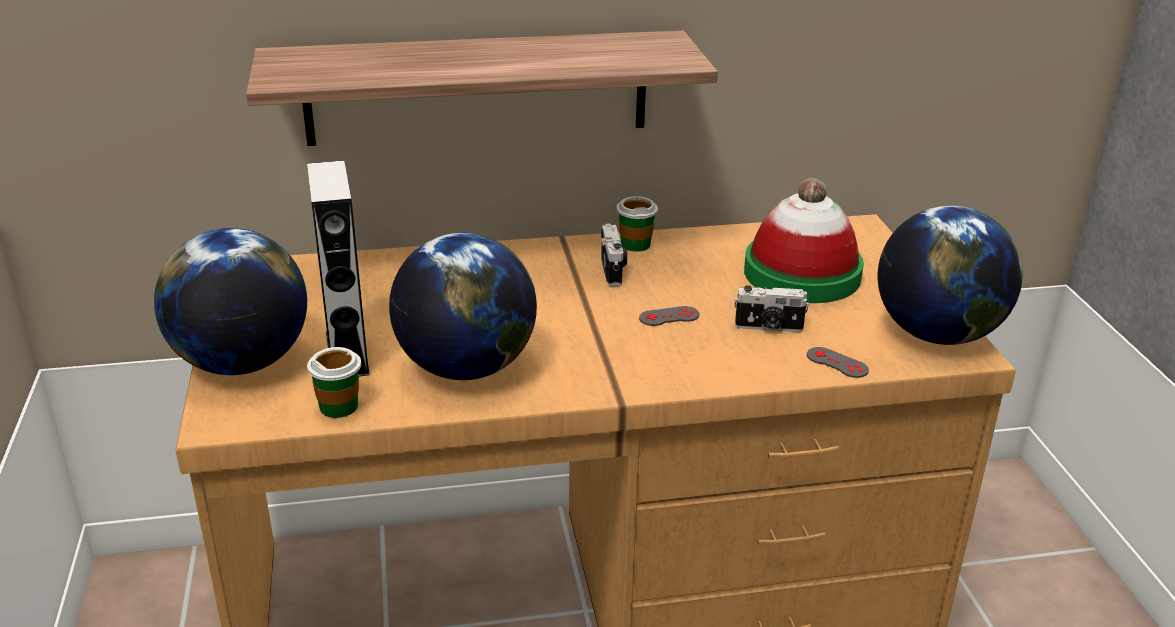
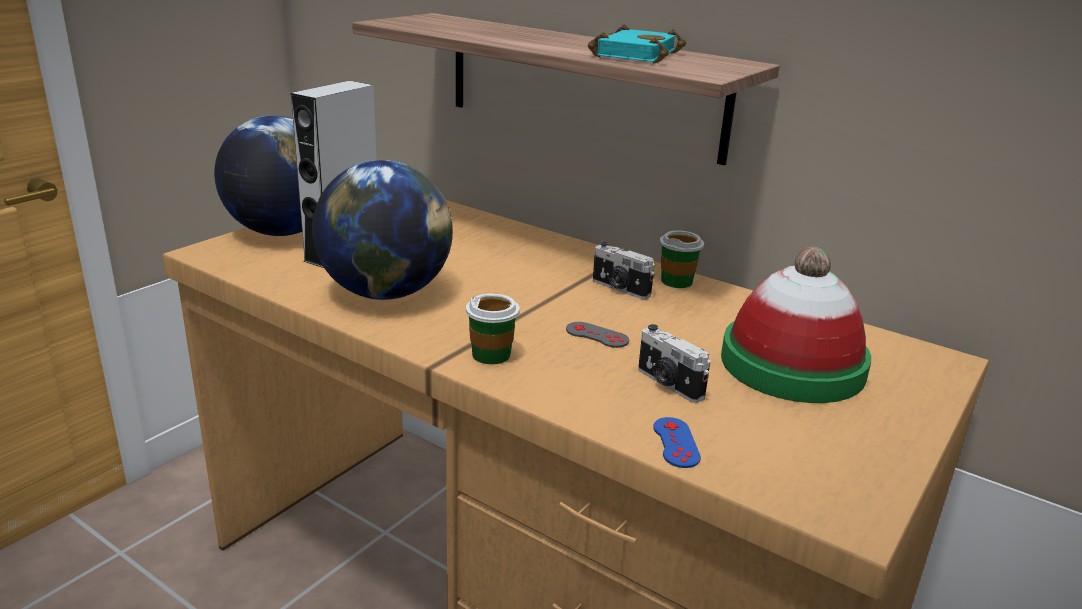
camera: 45 degrees right, 5 degrees down
cup [307,347,361,418] -> cup moved to [466,293,520,364]
camera [601,224,627,286] -> camera turned 90 degrees clockwise [593,241,655,299]
grey game controller [807,347,869,378] -> blue game controller [653,417,701,468]
globe [878,206,1023,345] -> none
none -> turquoise book [588,25,686,64]

